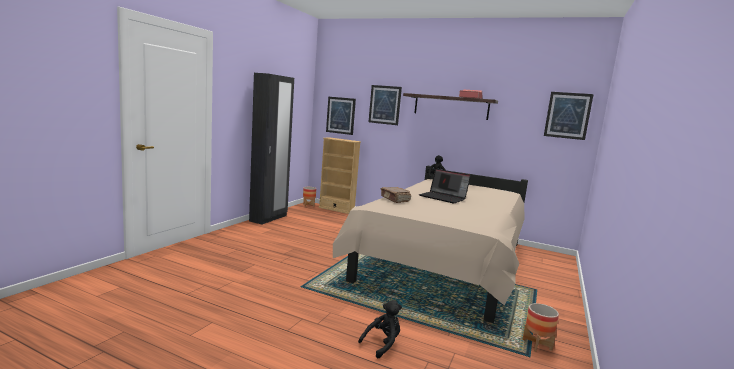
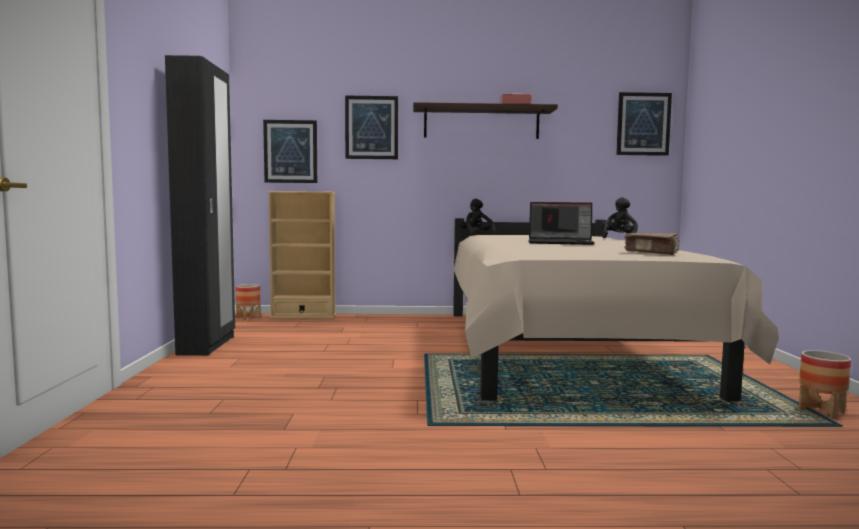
camera: 25 degrees left, 5 degrees down
black plush toy [358,300,402,358] -> black plush toy moved to [601,197,638,238]
brown book [381,187,411,203] -> brown book moved to [624,233,680,255]

